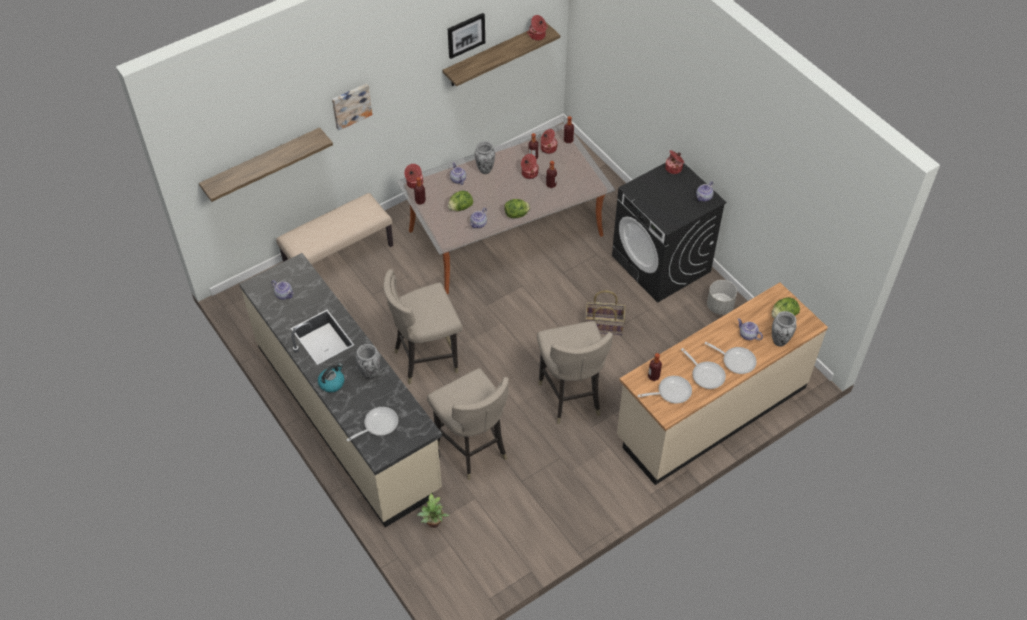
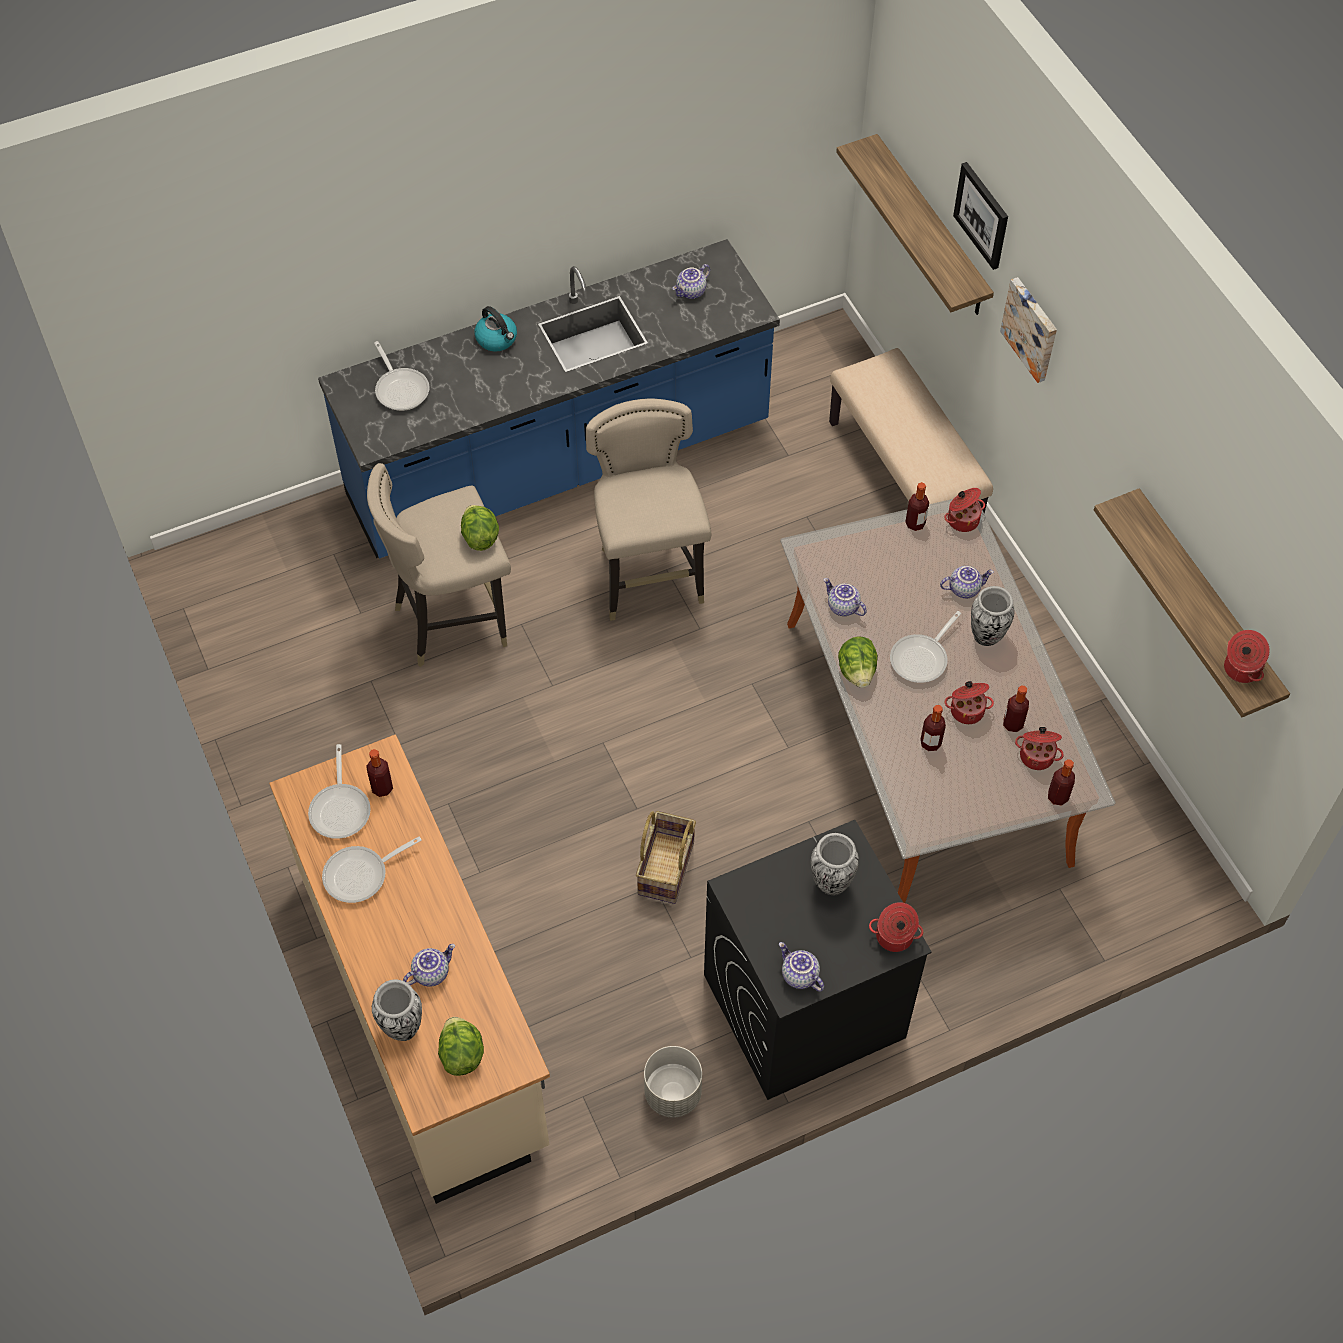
camera: 100 degrees right, 5 degrees up
beige counter [240,253,442,528] -> blue counter [318,239,780,558]
vase [356,344,380,379] -> vase moved to [811,833,859,895]
potted plant [417,493,450,528] -> none
picture [448,13,485,59] -> picture moved to [953,162,1008,270]
lettuce [448,191,473,211] -> lettuce moved to [461,505,499,551]
beige stool [537,321,613,424] -> none
frying pan [704,342,757,374] -> frying pan moved to [890,611,961,683]

